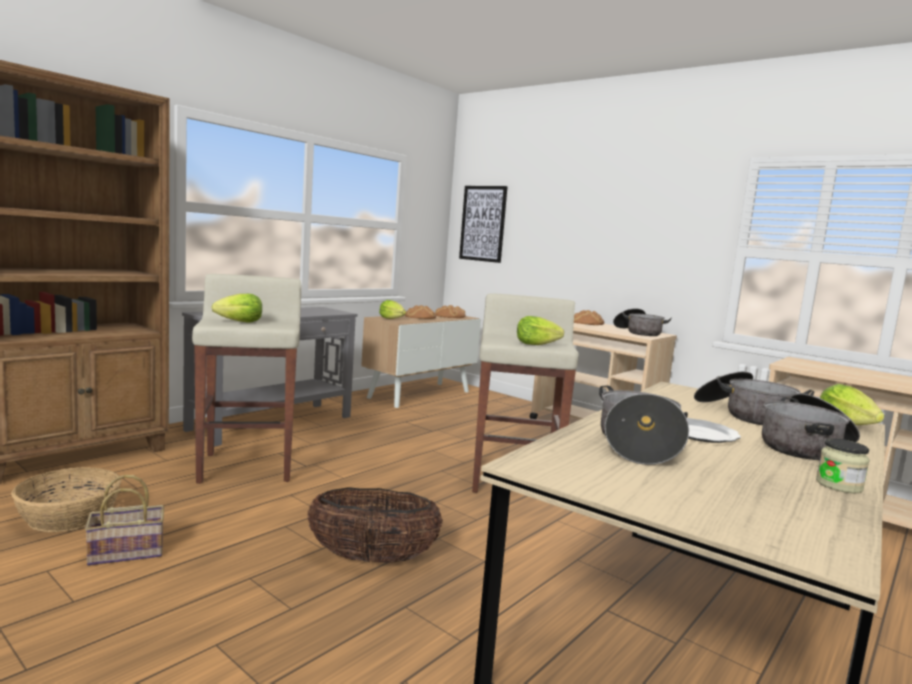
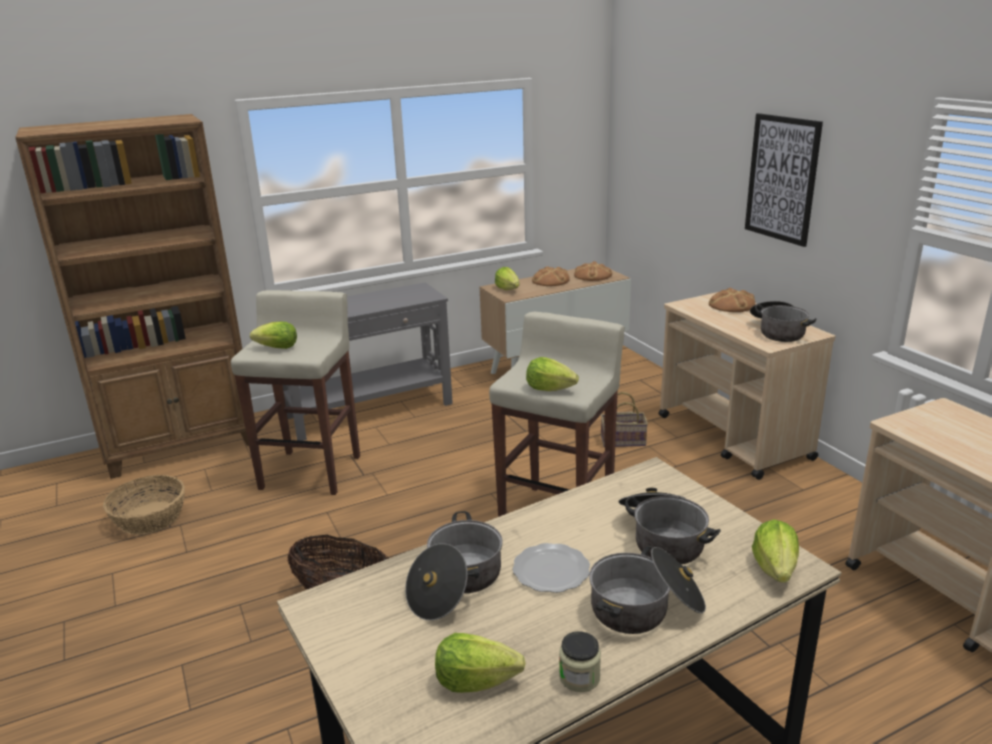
camera: 25 degrees right, 15 degrees up
basket [85,475,164,566] -> basket moved to [601,392,648,447]
picture [459,186,508,263] -> picture moved to [745,113,823,247]
none -> lettuce [435,633,526,693]

